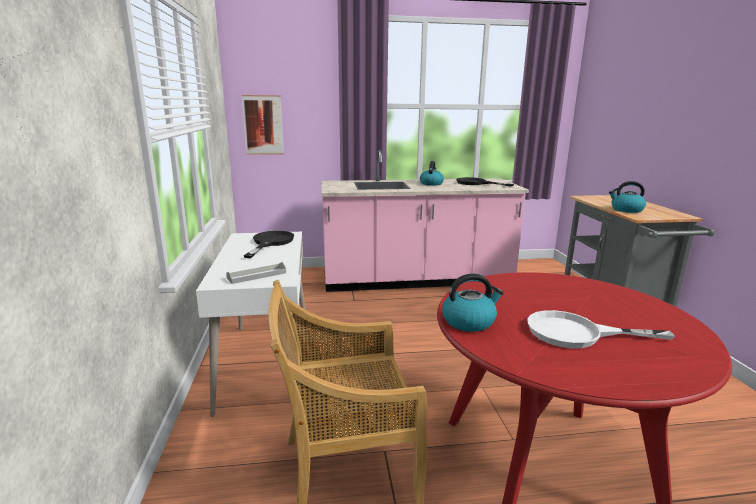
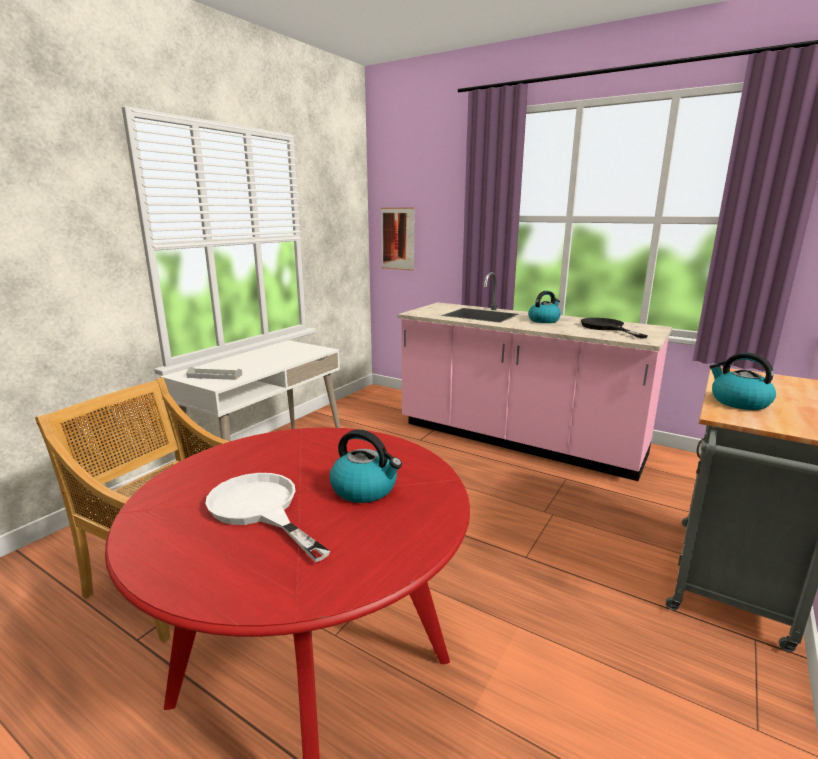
camera: 40 degrees right, 0 degrees up
black frying pan [244,231,294,258] -> none
kettle [442,274,504,332] -> kettle moved to [330,429,402,503]

